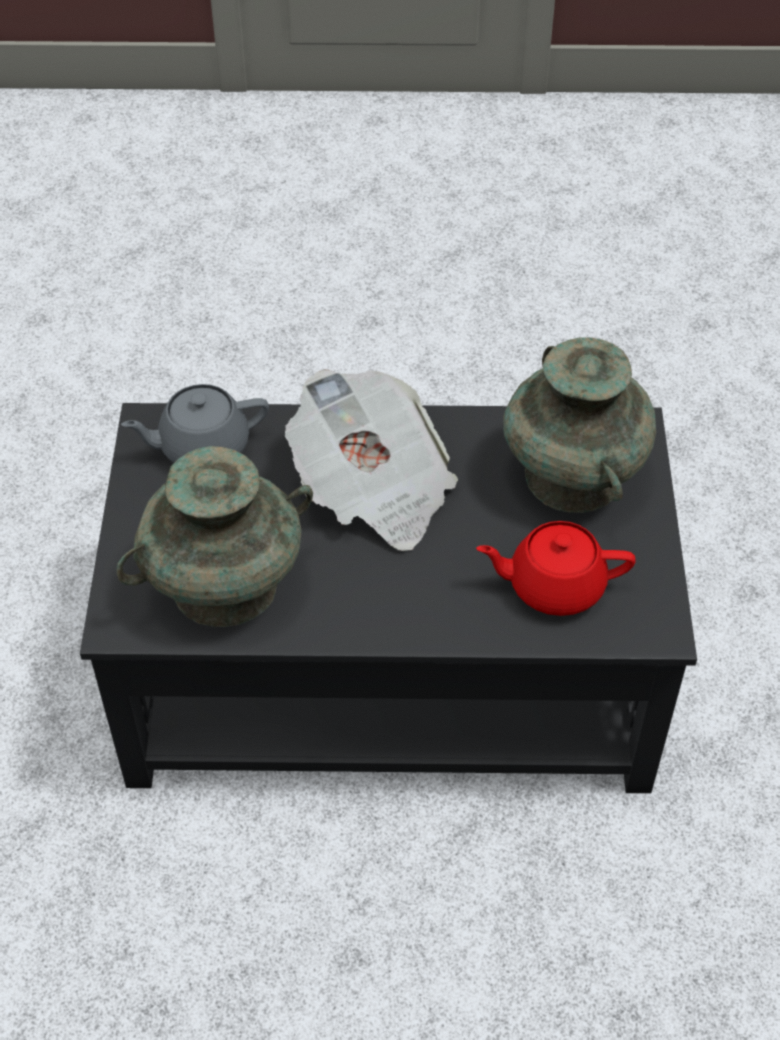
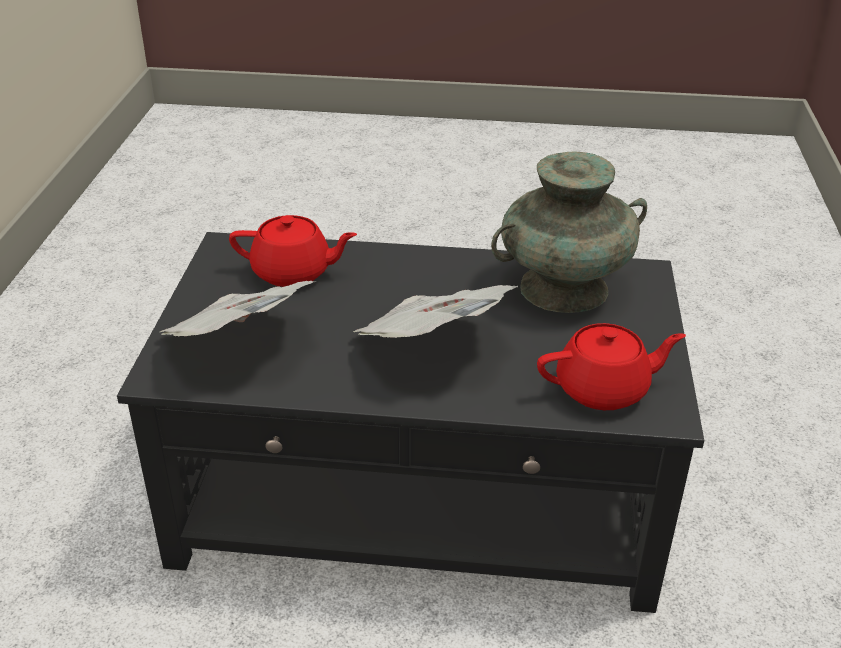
camera: 175 degrees left, 15 degrees down
grey teapot [121,384,269,463] -> red teapot [537,323,686,410]
turquoise vase [503,337,656,513] -> newspaper [160,281,316,336]

